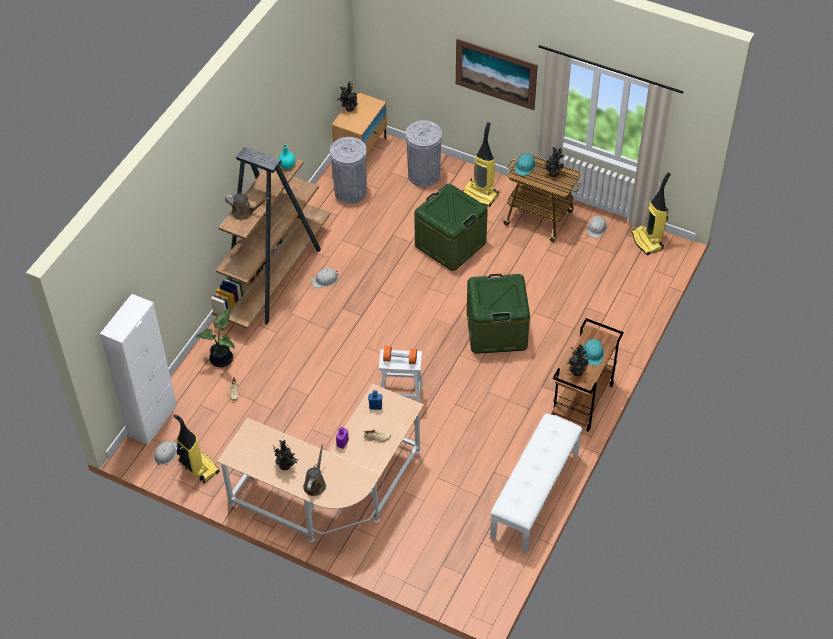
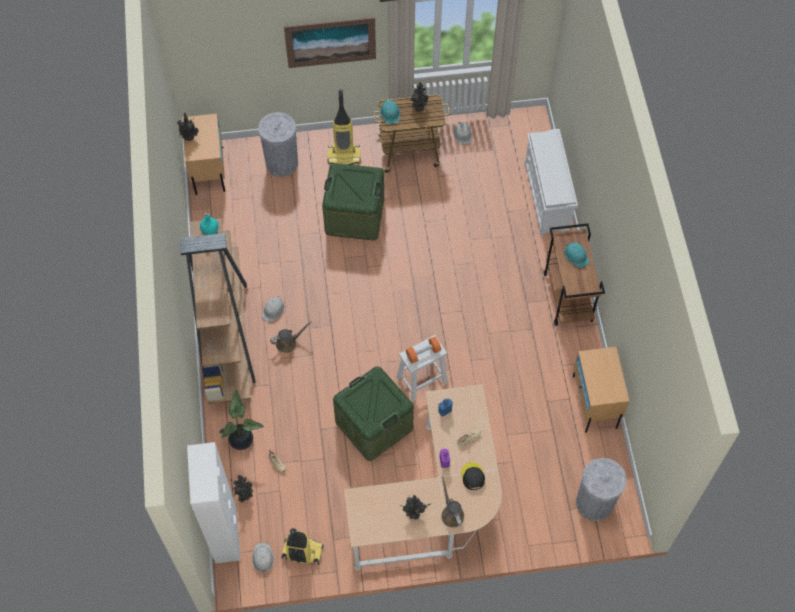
camera: 35 degrees left, 10 degrees up
brown watering can [225,193,269,220] -> brown watering can moved to [270,322,312,353]
grey trash can [330,137,367,204] -> grey trash can moved to [576,458,626,521]
green storage box [467,274,530,354] -> green storage box moved to [333,366,414,461]
white bench [490,413,583,553] -> beige nightstand [573,347,629,433]
potted plant [567,344,589,376] -> potted plant moved to [231,475,253,502]
vacuum cleaner [631,172,671,255] -> none
none -> black cap [461,462,485,490]
none -> white shoe rack [525,129,578,235]

